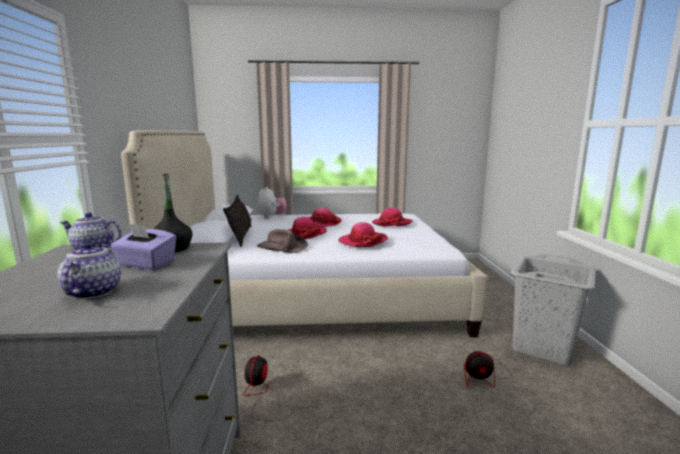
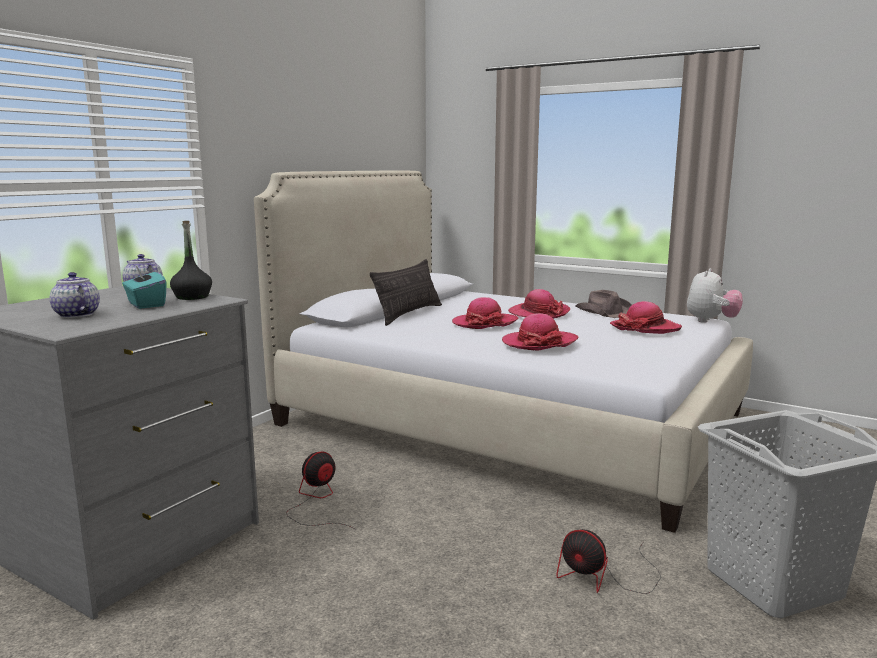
camera: 35 degrees right, 0 degrees up
teapot [57,242,121,299] -> teapot turned 75 degrees counterclockwise [50,272,100,318]
purple tissue box [110,223,177,270] -> turquoise tissue box [122,265,167,309]
plush toy [257,186,286,218] -> plush toy moved to [687,268,743,323]
brown hat [257,229,308,253] -> brown hat moved to [575,290,632,318]

